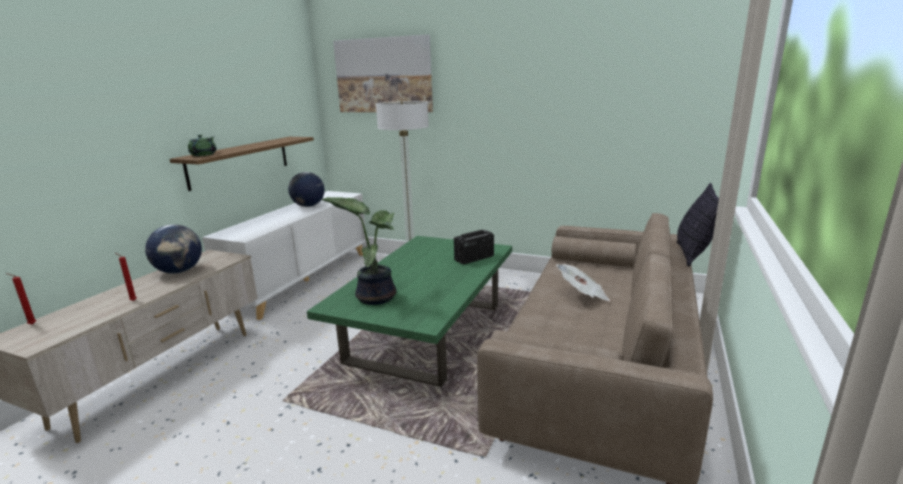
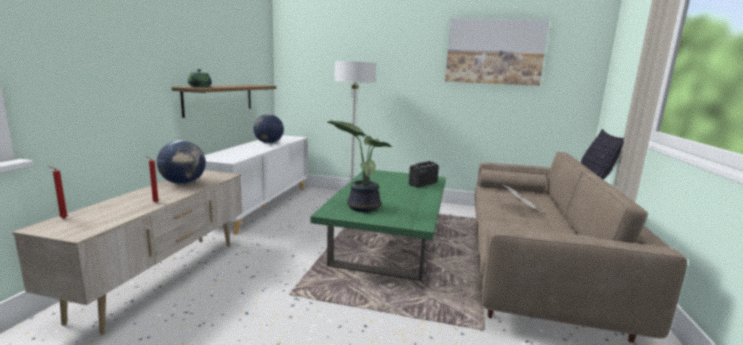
camera: 10 degrees left, 5 degrees down
picture [333,34,433,112] -> picture moved to [445,18,549,86]

